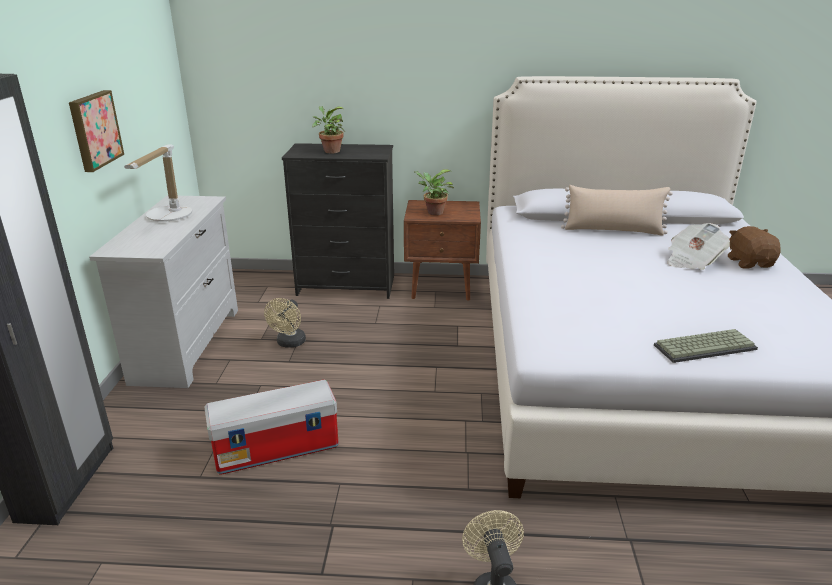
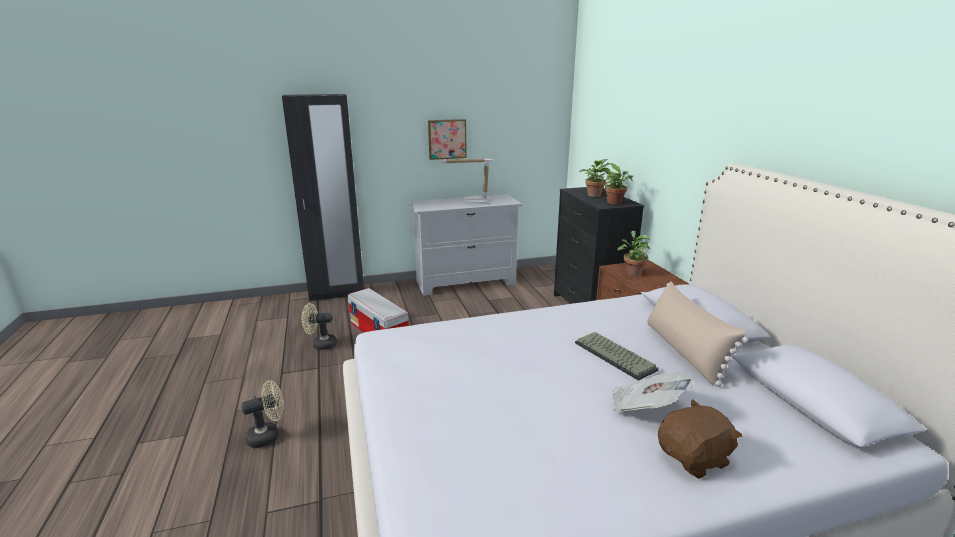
camera: 70 degrees right, 5 degrees down
beige fan [264,298,306,348] -> beige fan moved to [302,303,337,350]
keyboard [654,329,758,363] -> keyboard moved to [575,332,659,380]
none -> potted plant [604,163,633,204]

